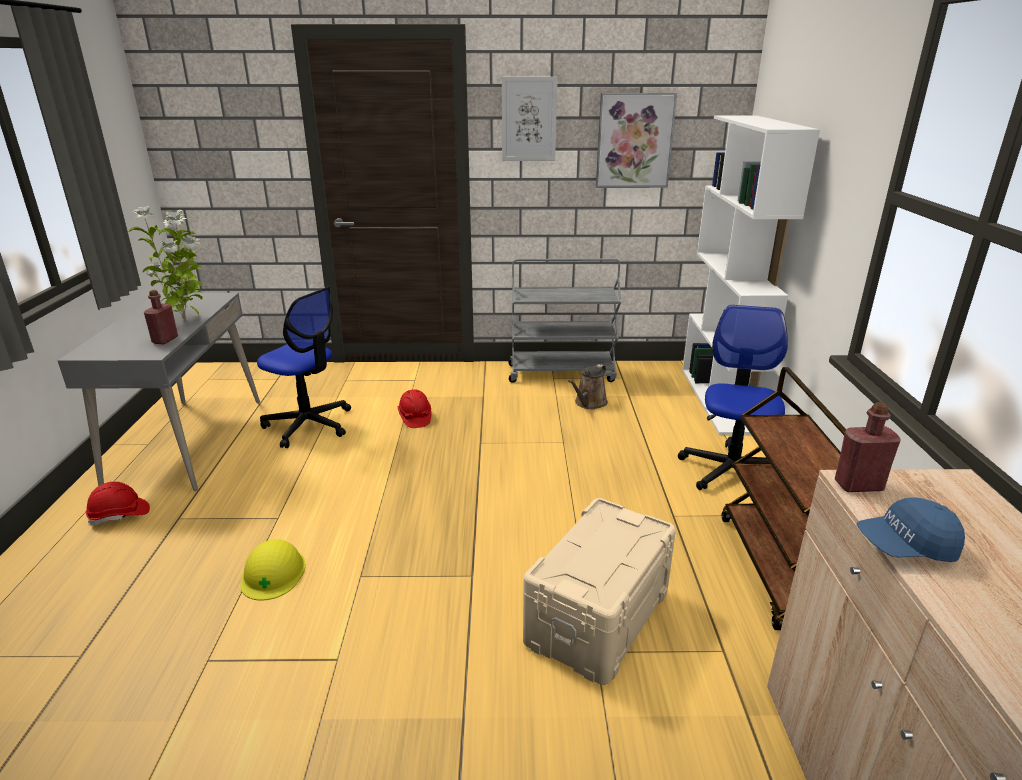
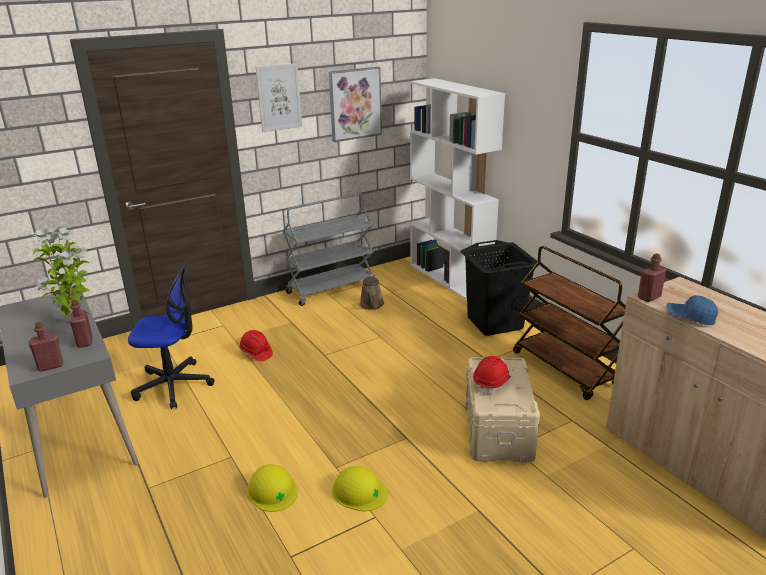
camera: 30 degrees left, 0 degrees up
red hard hat [86,482,150,525] -> red hard hat moved to [473,356,511,396]
office chair [678,305,788,490] -> black laundry basket [461,240,539,336]
blue cap [857,498,965,562] -> blue cap turned 60 degrees clockwise [666,295,718,325]
none -> red bottle [28,322,63,371]
none -> yellow hard hat [332,466,388,511]

